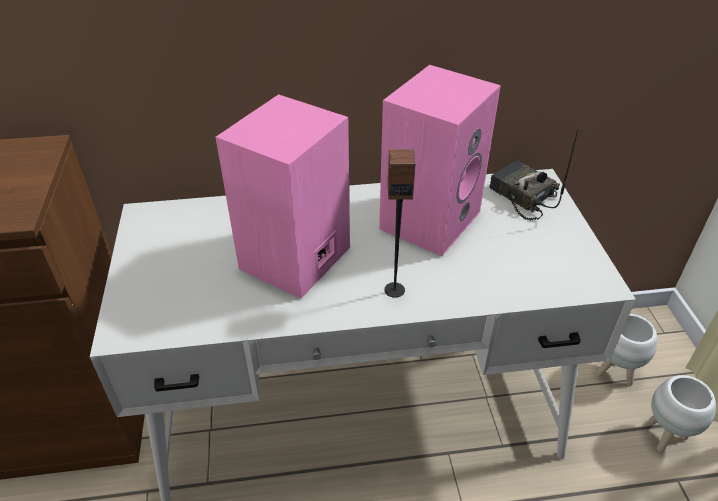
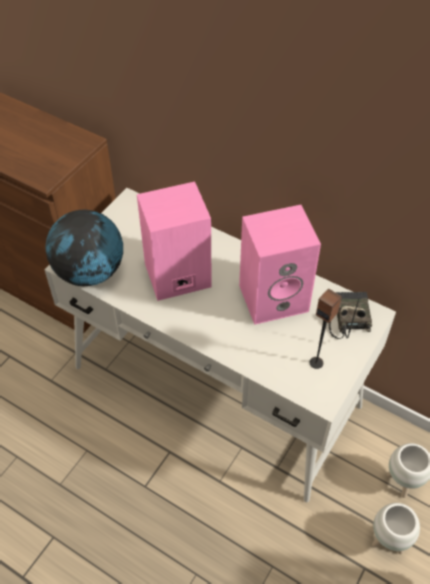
camera: 40 degrees right, 10 degrees up
speaker [384,149,415,298] -> speaker moved to [309,289,342,369]
none -> globe [45,210,123,286]

